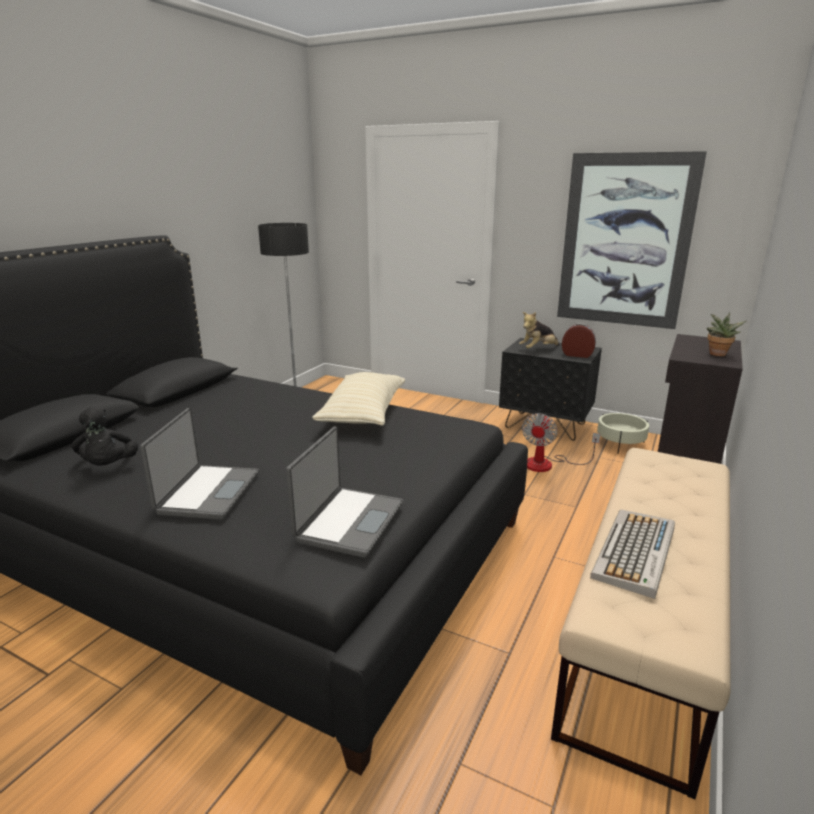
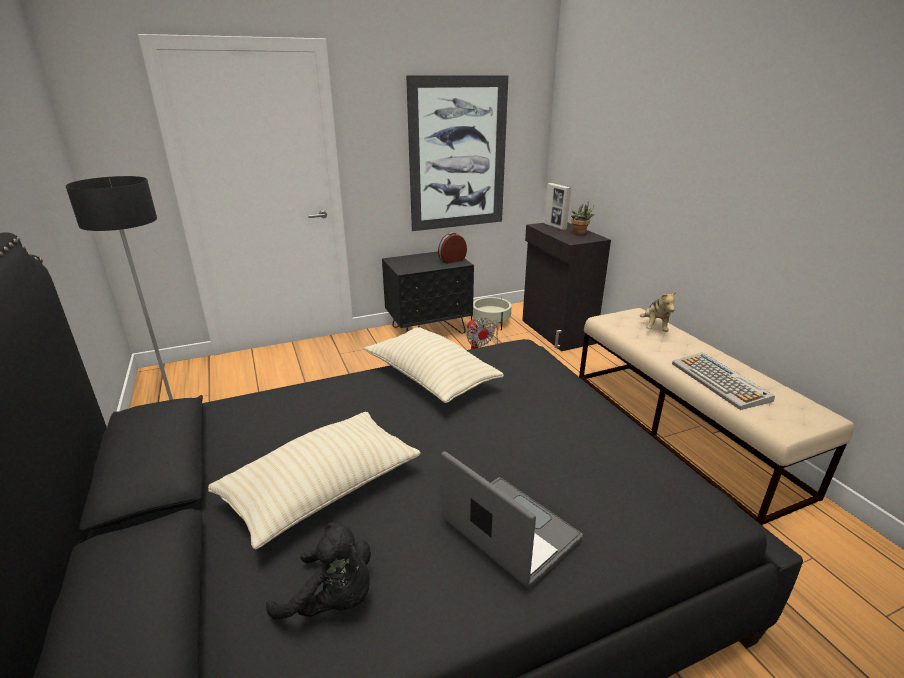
camera: 50 degrees left, 5 degrees up
laptop [286,427,403,558] -> none
plush toy [519,312,559,348] -> plush toy moved to [640,291,677,332]
none -> beige pillow [208,412,421,550]
none -> picture frame [544,183,571,230]

